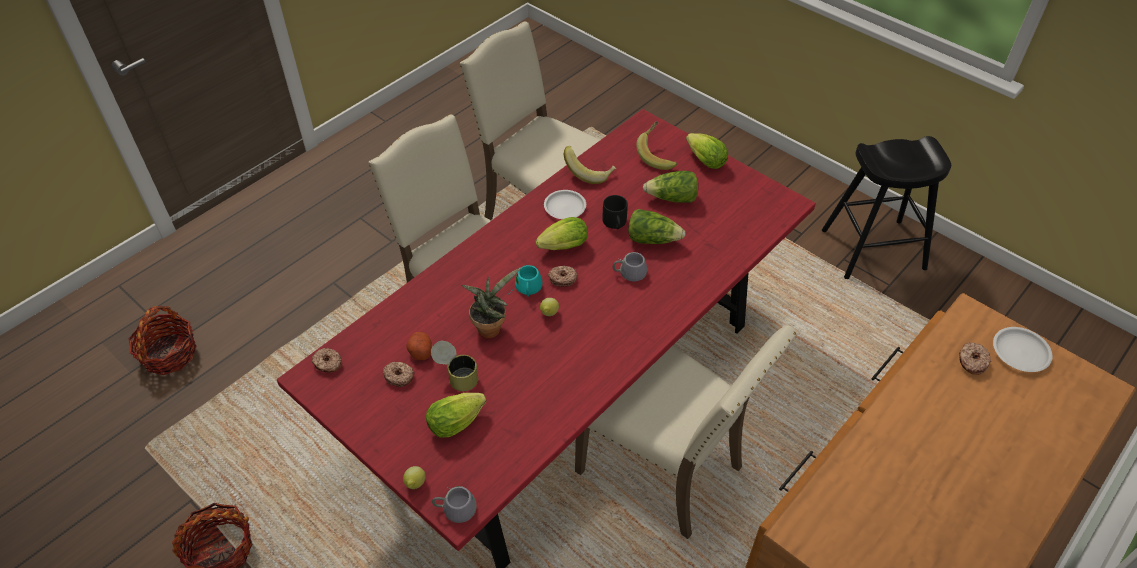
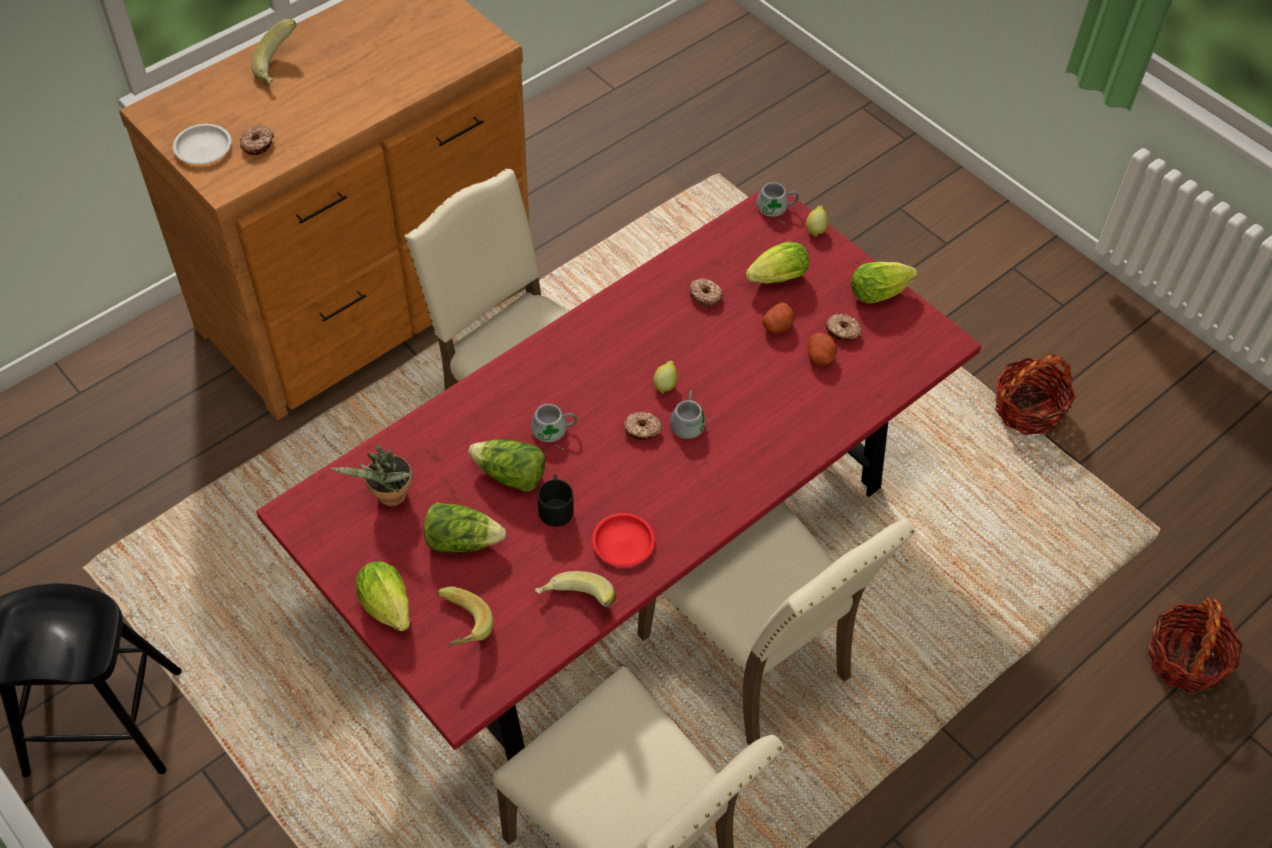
camera: 175 degrees left, 5 degrees up
donut [312,348,342,373] -> donut moved to [690,278,723,307]
can [431,341,478,391] -> potato [762,302,794,333]
potted plant [461,268,521,338] -> potted plant moved to [331,444,413,506]
turquoise mug [511,265,542,297] -> grey mug [670,391,714,439]
lettuce [536,217,588,250] -> lettuce moved to [851,262,917,304]
white plate [544,190,586,219] -> red plate [592,513,655,567]
none -> banana [251,19,297,83]

